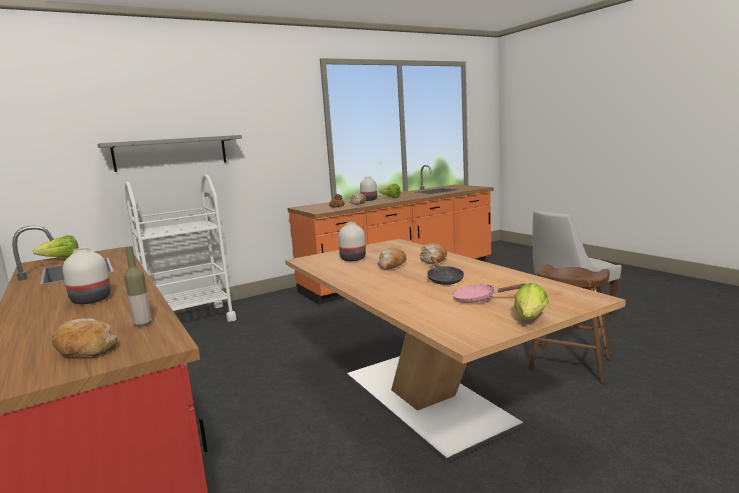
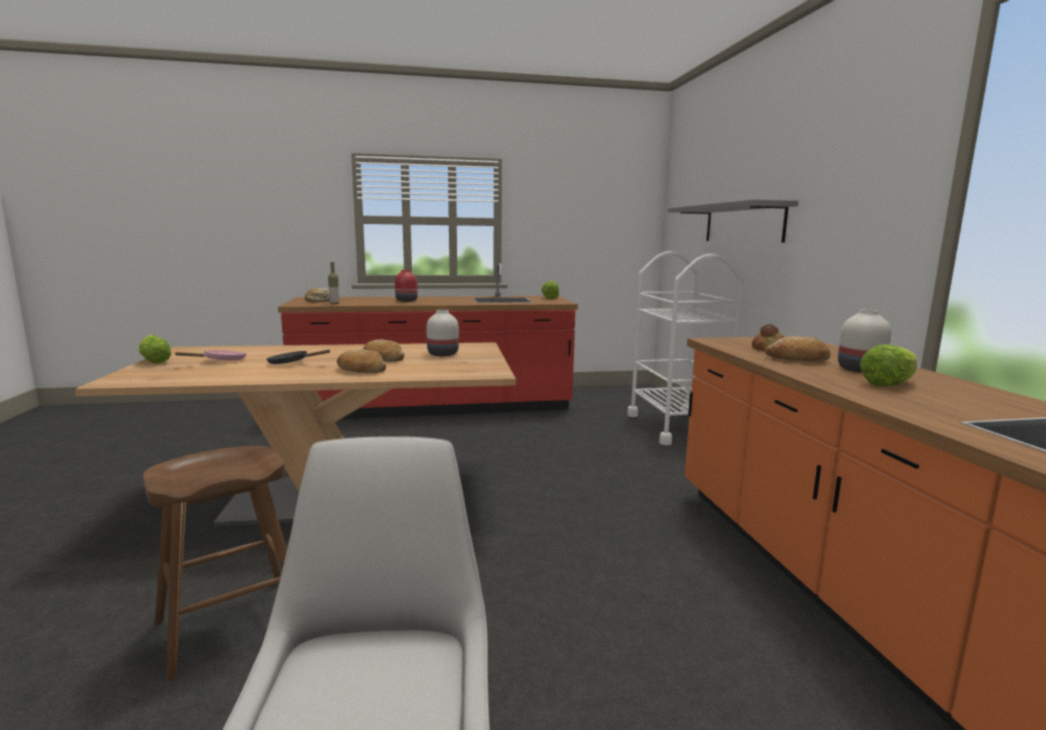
camera: 110 degrees right, 0 degrees up
white vase [63,247,111,304] -> red vase [395,270,418,302]

